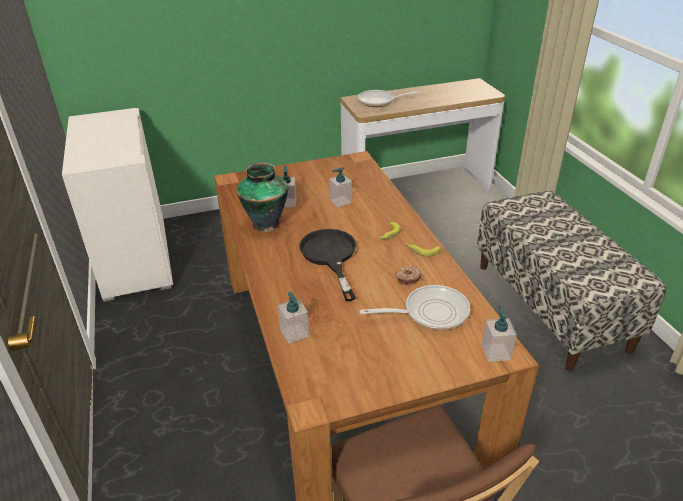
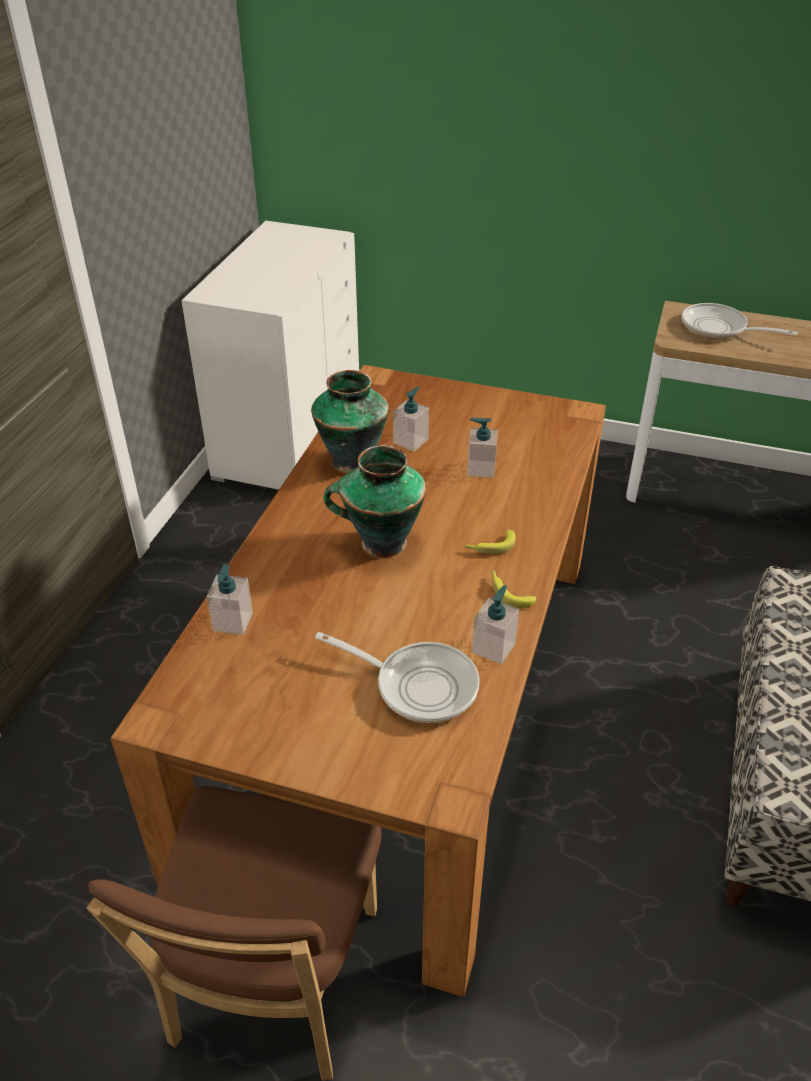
camera: 35 degrees right, 5 degrees up
black frying pan [299,229,356,301] -> vase [324,445,426,557]
donut [395,266,422,285] -> none
soap dispenser [481,305,517,362] -> soap dispenser moved to [472,585,519,664]

